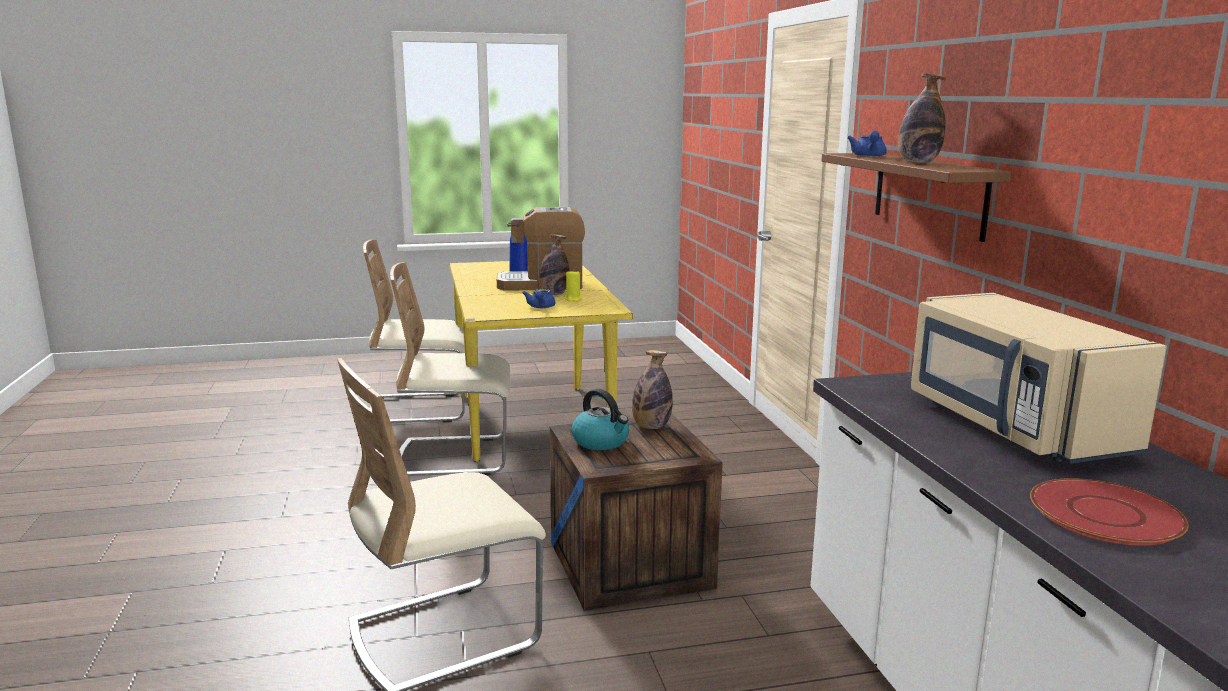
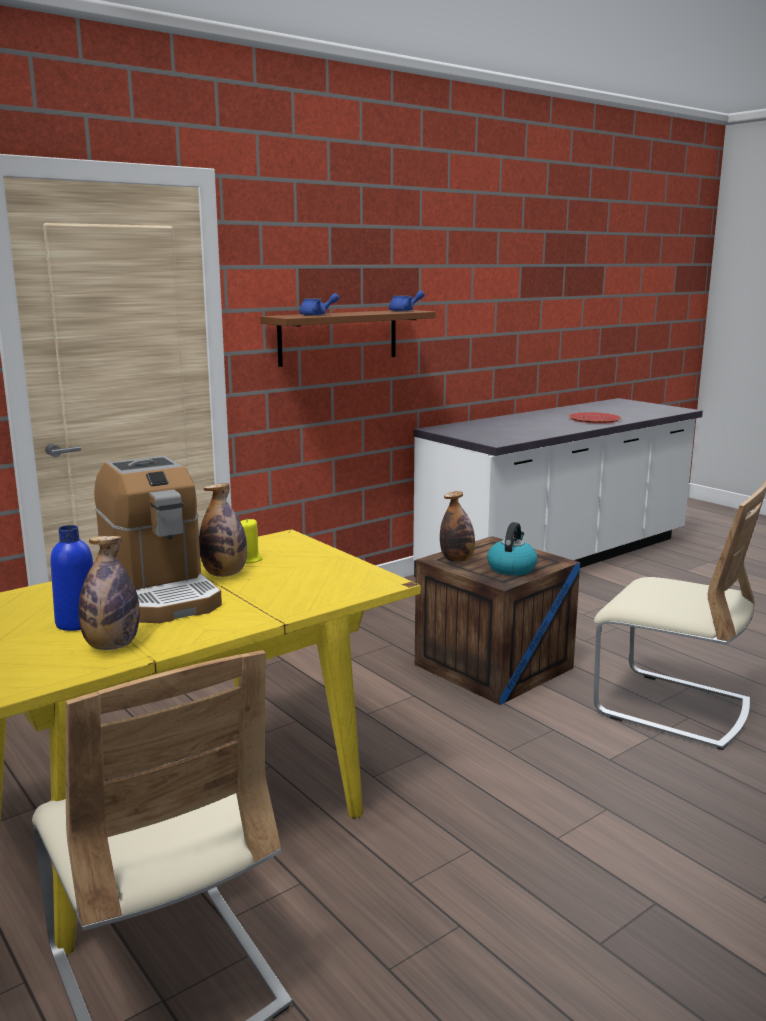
camera: 115 degrees left, 0 degrees up
beige chair [390,262,510,476] -> none
blue teapot [522,289,555,308] -> blue teapot moved to [389,291,424,311]
bottle [898,73,946,163] -> bottle moved to [78,536,140,650]
beige microwave [911,293,1167,464] -> none

